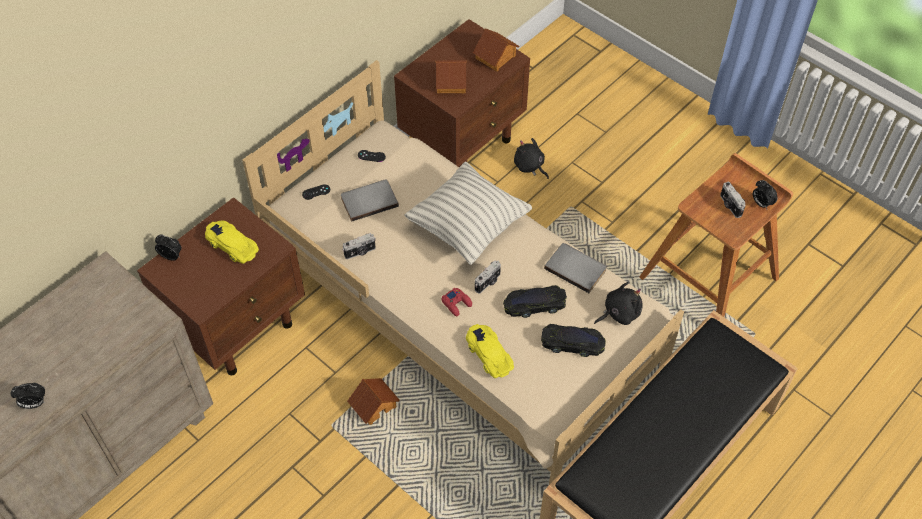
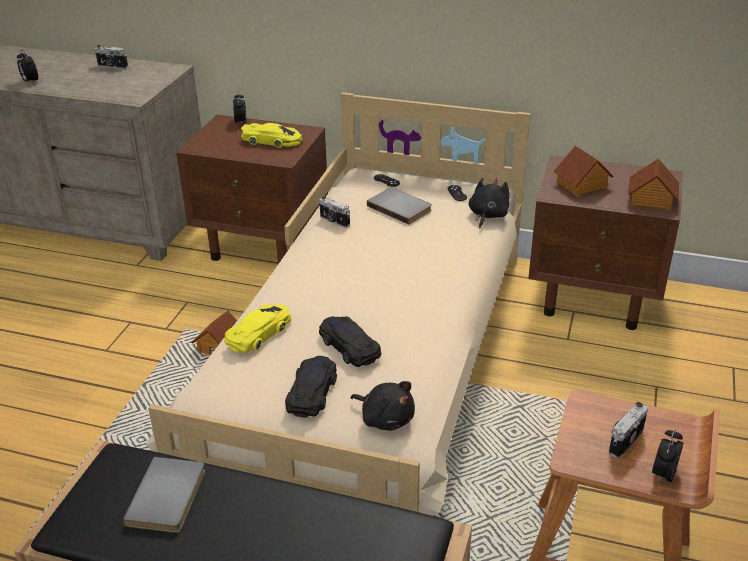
camera: 65 degrees right, 20 degrees down
yellow toy car [205,221,259,264] -> yellow toy car turned 90 degrees clockwise [241,123,302,148]
pillow [404,162,532,265] -> none
red game controller [442,287,472,316] -> none
camera [475,260,501,294] -> camera moved to [95,45,128,69]
black plush toy [514,138,549,179] -> black plush toy moved to [469,178,510,228]
black toy car [541,324,606,357] -> black toy car turned 150 degrees counterclockwise [285,356,337,417]
grey book [544,243,607,293] -> grey book moved to [123,457,205,533]

